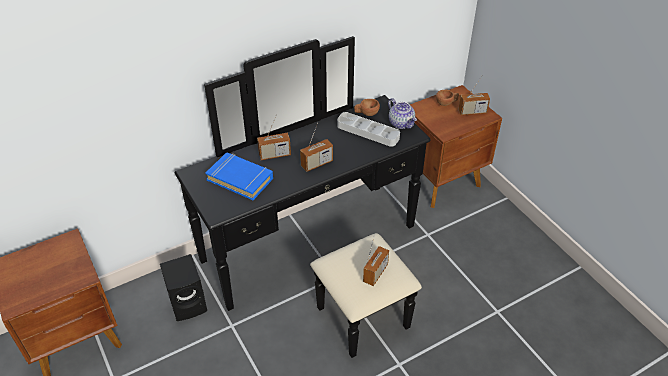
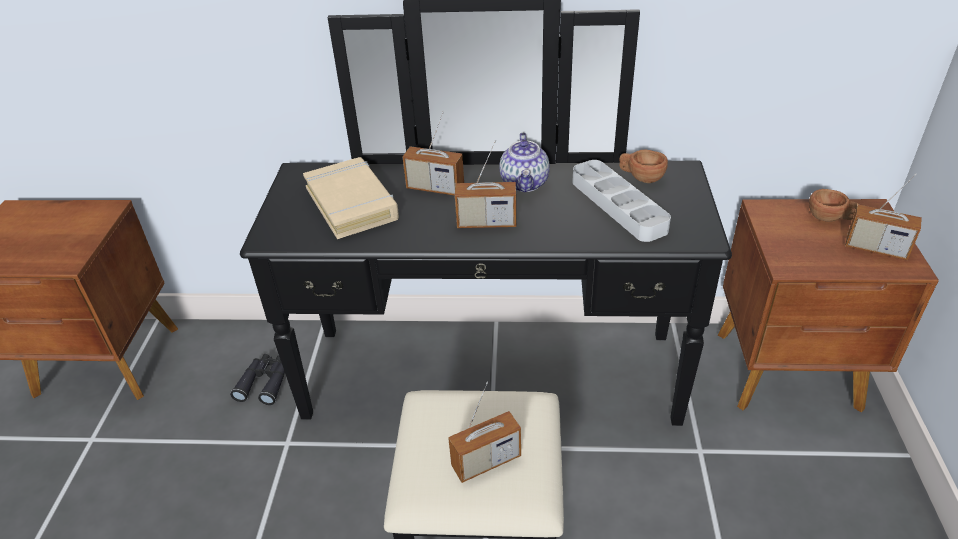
camera: 35 degrees right, 5 degrees down
black speaker [160,254,207,321] -> black binoculars [230,354,285,405]
blue book [205,152,273,200] -> beige book [303,157,399,239]
teapot [388,98,417,129] -> teapot moved to [499,133,550,193]

